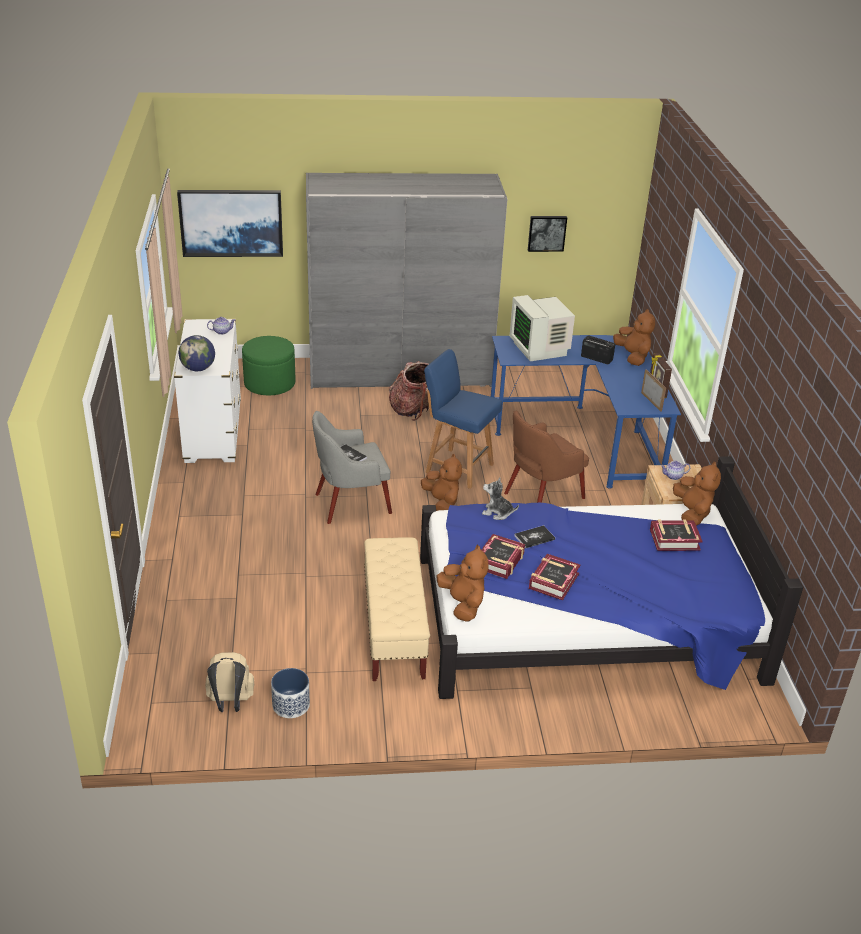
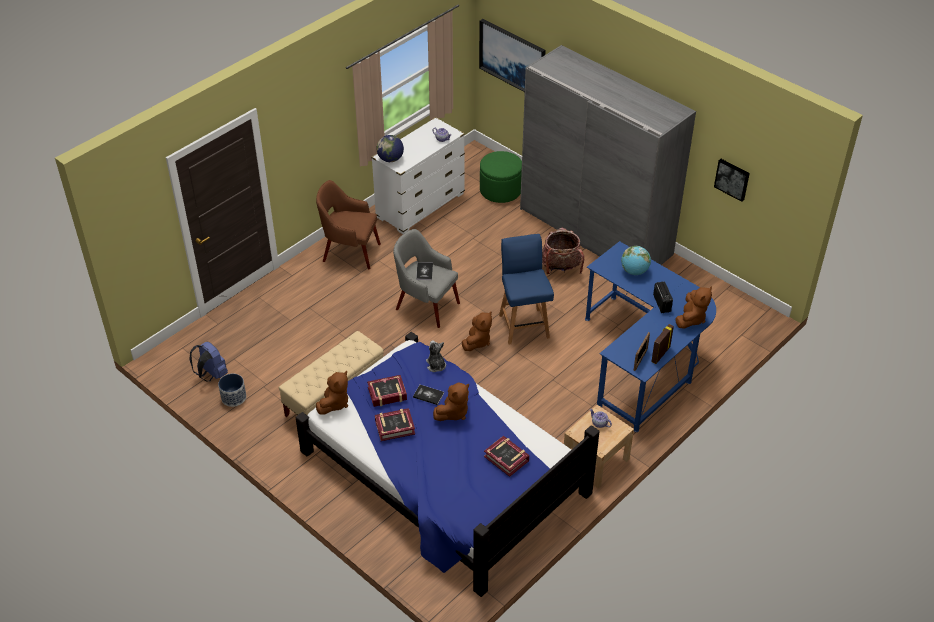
camera: 50 degrees right, 10 degrees up
beige backpack [205,652,254,712] -> blue backpack [189,341,228,382]
brown armchair [504,411,589,503] -> brown armchair moved to [316,180,381,269]
monitor [510,295,575,361] -> globe [621,246,651,275]
brown plush toy [673,461,721,526] -> brown plush toy moved to [433,382,469,421]

